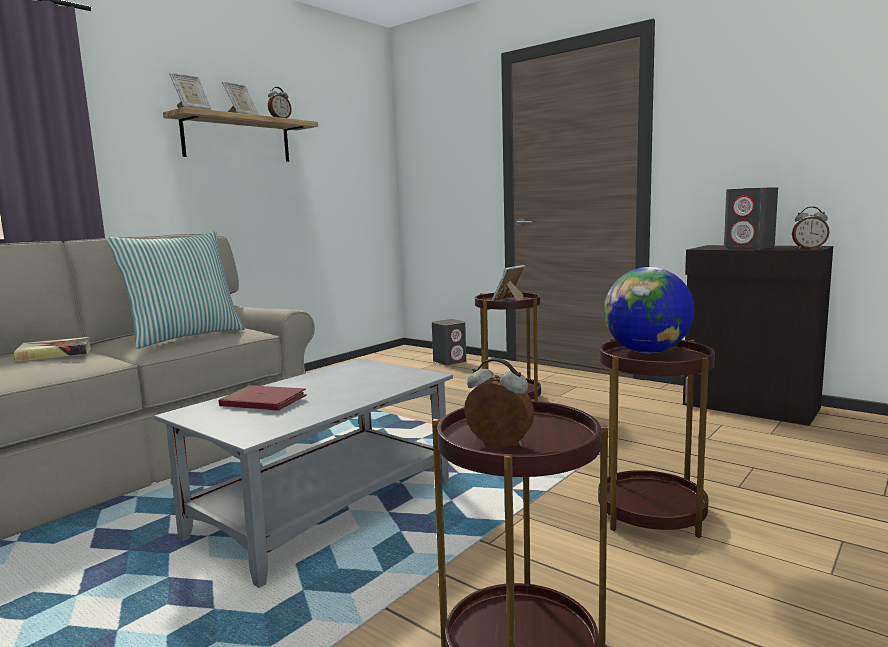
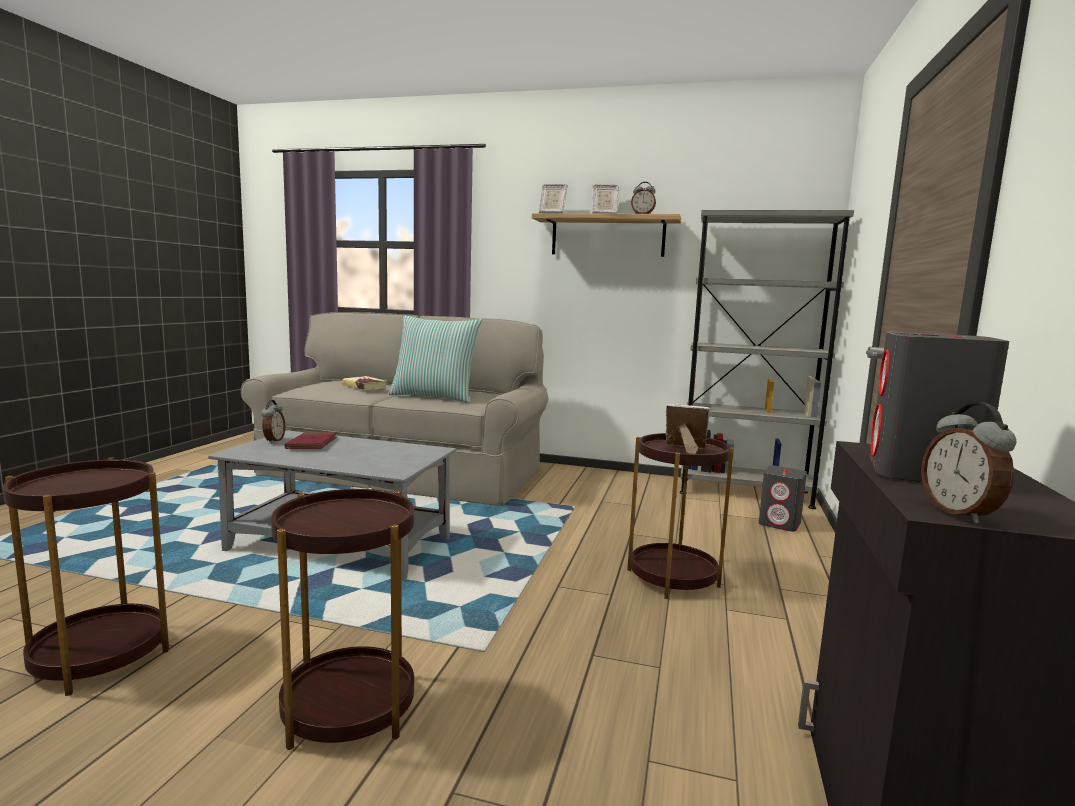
camera: 65 degrees right, 0 degrees up
alarm clock [464,358,534,447] -> alarm clock moved to [261,400,285,443]
globe [604,267,694,353] -> none
none -> grey bookcase [680,210,854,509]

